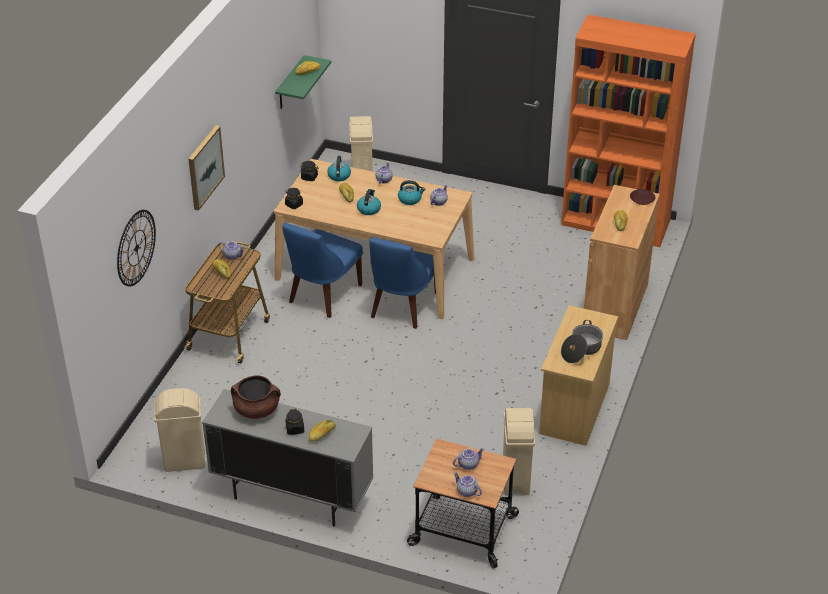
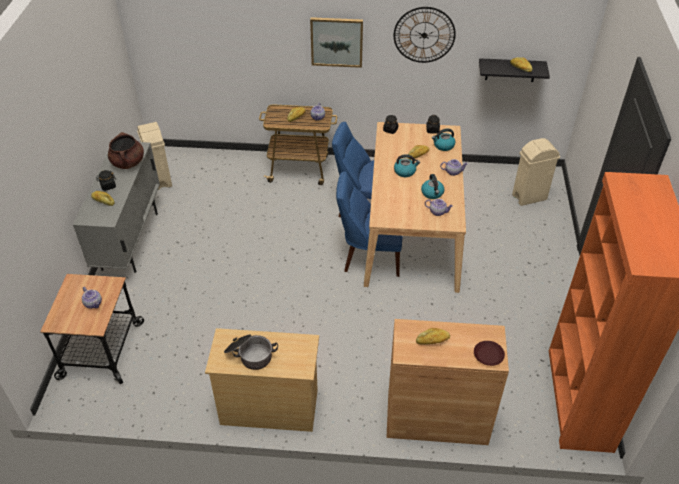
camera: 75 degrees right, 5 degrees up
wall clock [117,210,156,287] -> wall clock moved to [394,7,456,63]
green shelf [275,55,331,109] -> black shelf [479,58,550,82]
teapot [453,472,482,497] -> none
beige trash can [503,408,535,495] -> none

